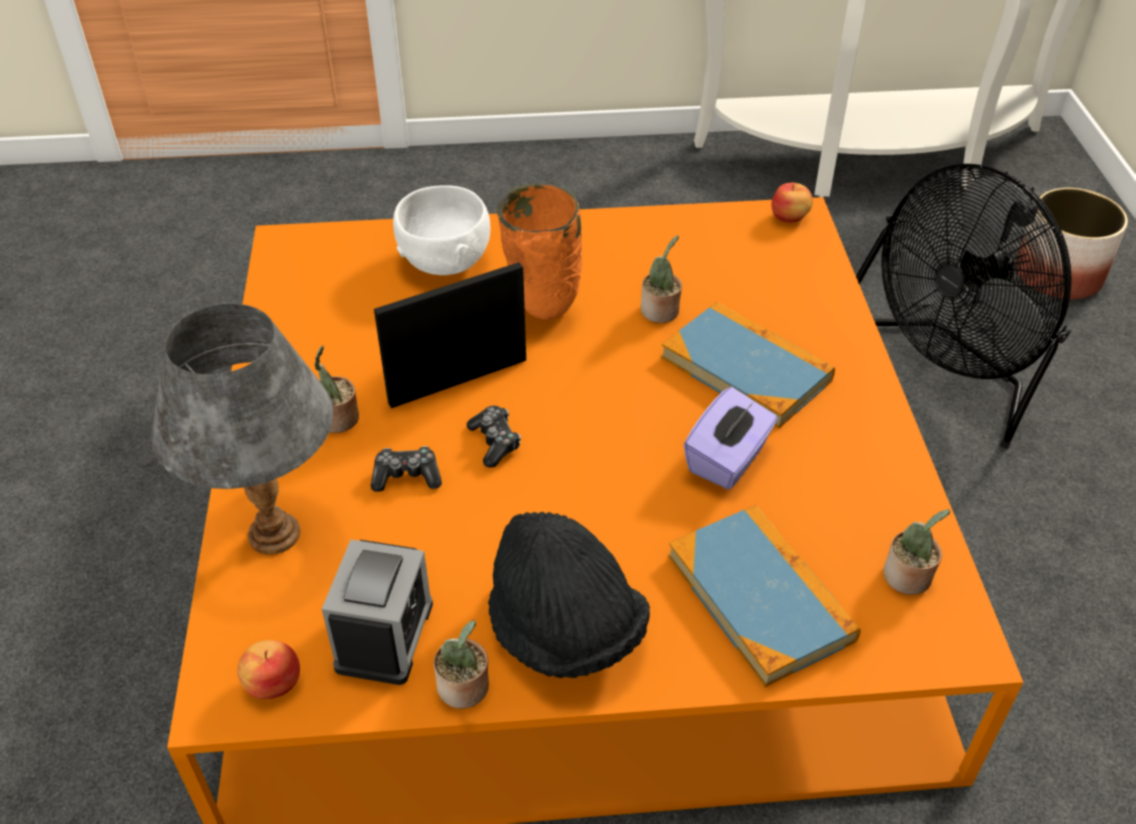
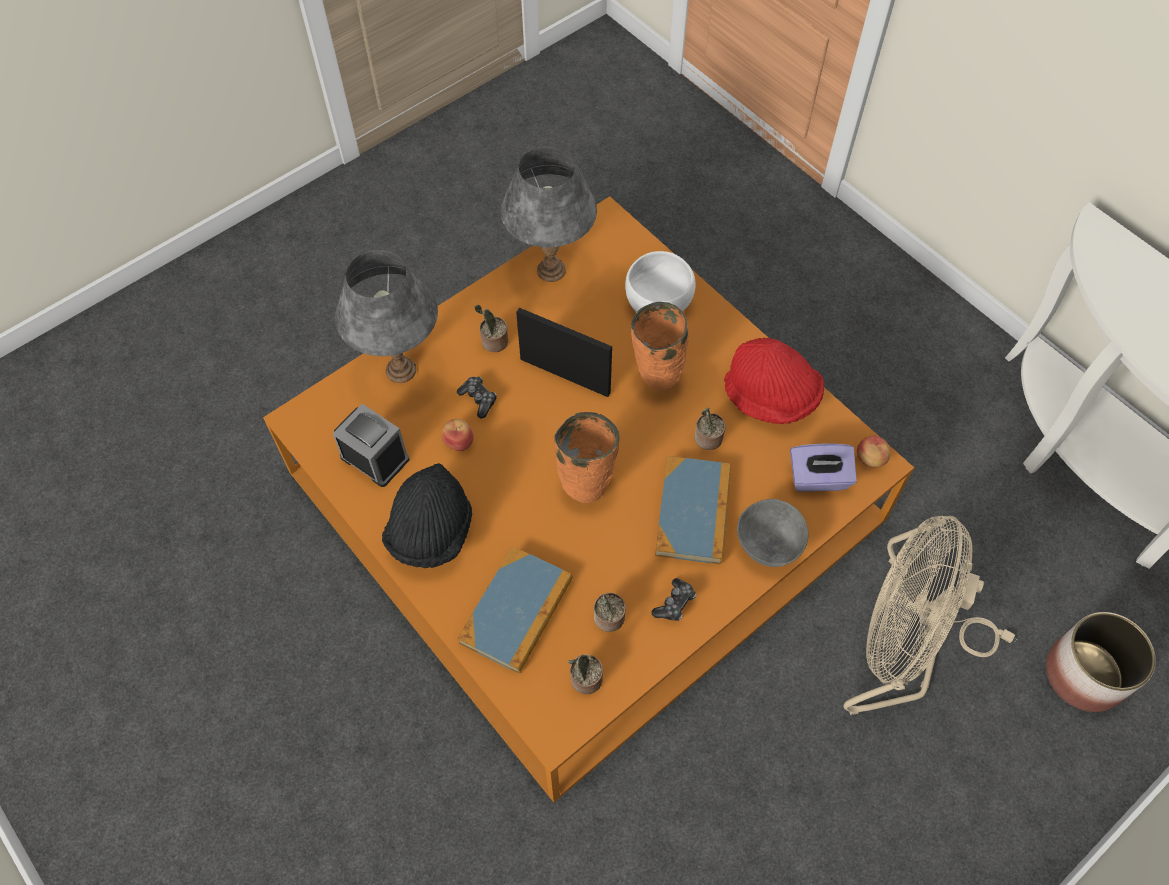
camera: 55 degrees right, 15 degrees up
apple [237,640,300,699] -> apple moved to [442,419,474,451]
alarm clock [322,540,433,685] -> alarm clock turned 120 degrees counterclockwise [333,404,410,487]
potted plant [434,620,489,709] -> potted plant moved to [594,593,626,632]
game controller [467,406,521,468] -> game controller moved to [651,578,696,621]
purple tissue box [684,387,778,490] -> purple tissue box moved to [790,443,857,492]
black fan [856,164,1071,449] -> beige fan [843,516,1017,715]
none -> grey table lamp [501,146,597,282]
none -> orange vase [554,412,620,503]
none -> red hat [724,338,824,424]
none -> grey bowl [737,499,808,567]

